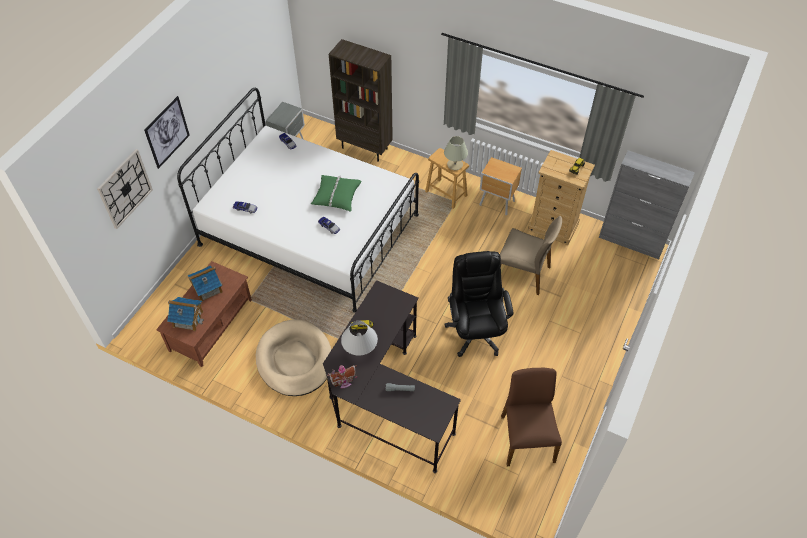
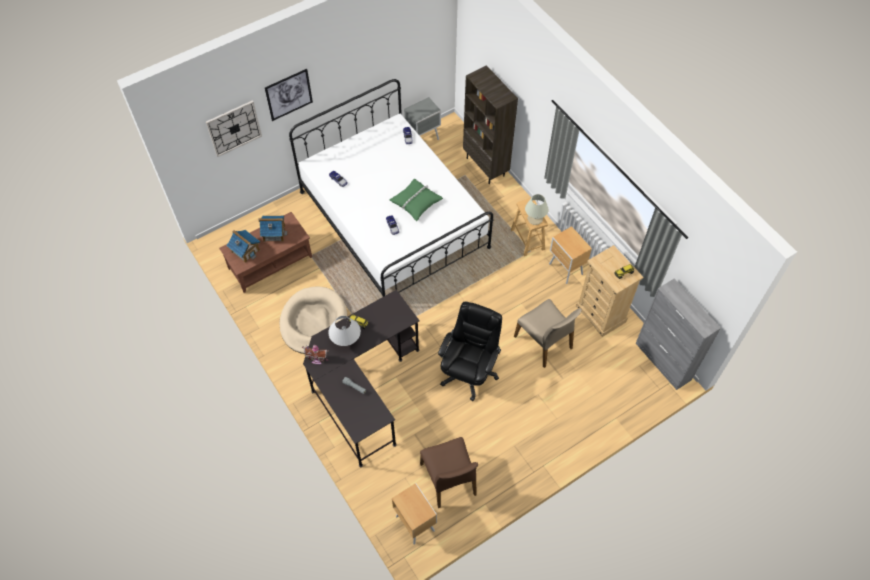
camera: 30 degrees right, 5 degrees up
brown chair [501,368,562,466] -> brown chair turned 135 degrees clockwise [420,437,478,508]
none -> brown nightstand [392,483,437,544]

